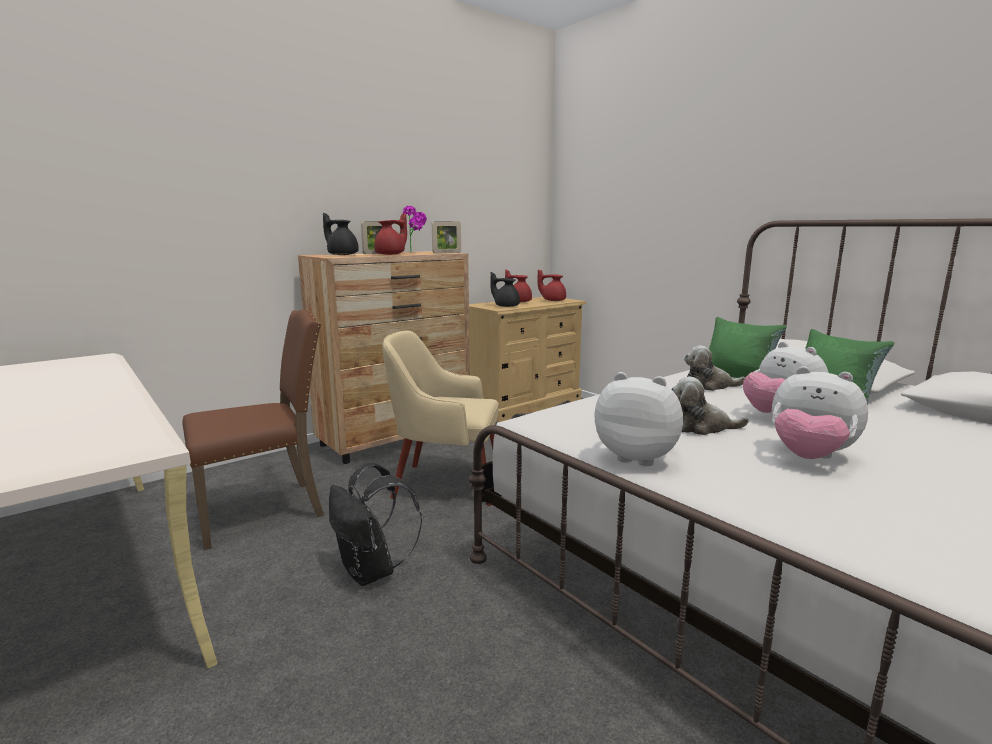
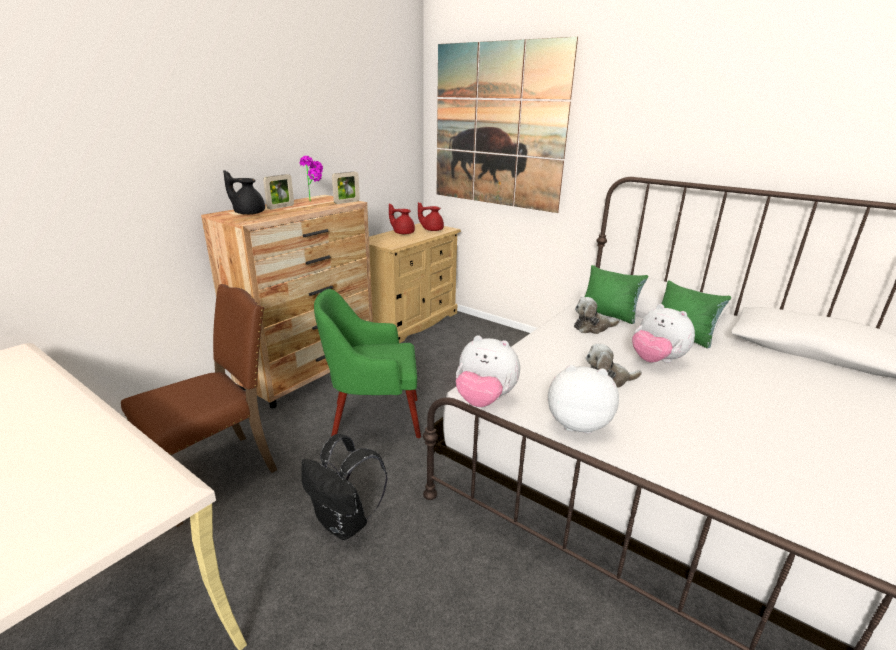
camera: 15 degrees left, 10 degrees up
red teapot [374,213,407,255] -> none
beige armchair [382,331,499,506] -> green armchair [314,289,421,438]
black teapot [490,272,520,307] -> none
plush toy [772,366,868,459] -> plush toy moved to [456,335,520,407]
none -> picture [437,37,578,213]

